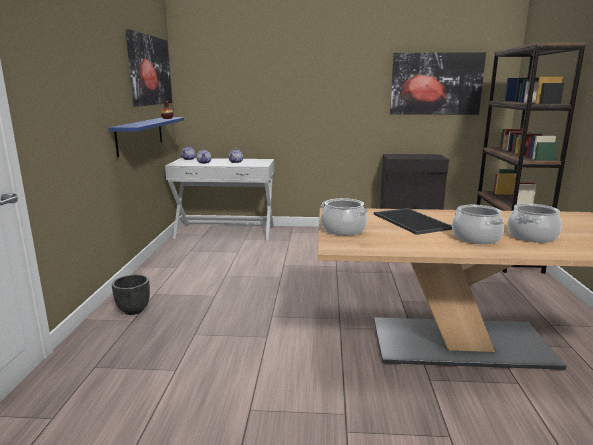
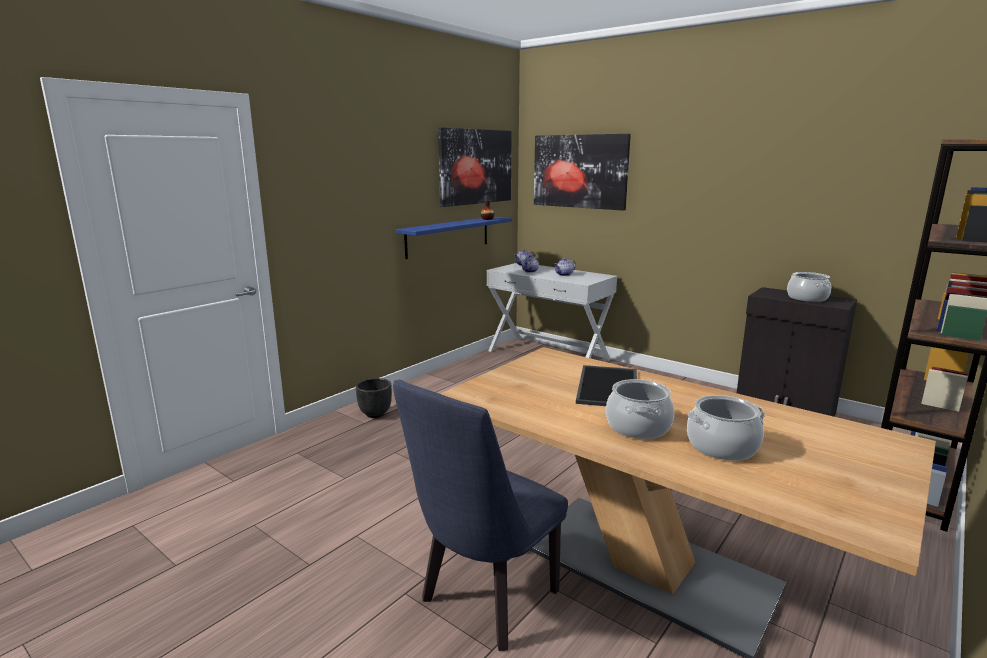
camera: 35 degrees right, 0 degrees up
cooking pot [321,198,368,235] -> cooking pot moved to [787,272,831,302]
picture [390,52,486,115] -> picture moved to [534,134,631,211]
none -> blue chair [393,380,568,651]

